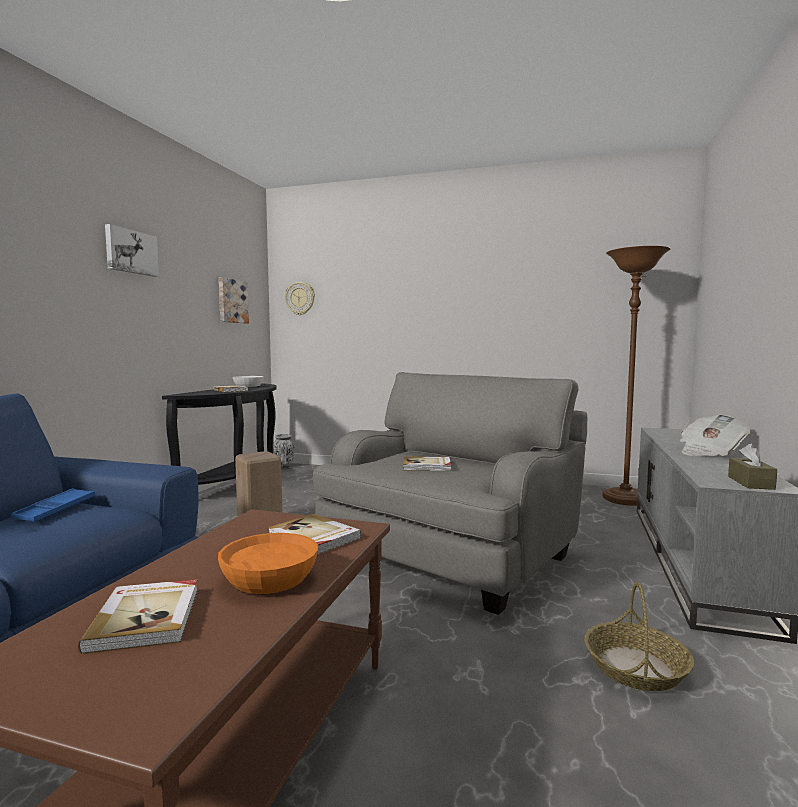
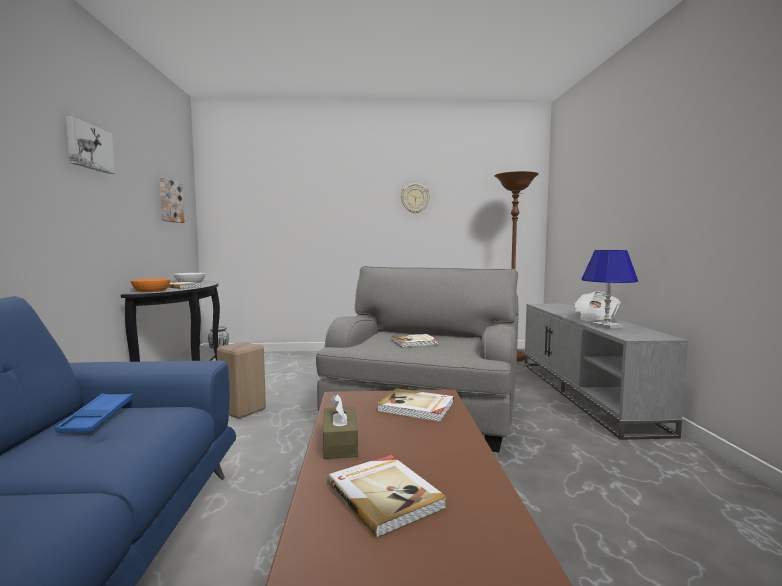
camera: 20 degrees left, 0 degrees up
orange bowl [218,533,318,594] -> orange bowl moved to [131,279,171,292]
wall clock [285,282,315,315] -> wall clock moved to [401,183,430,214]
basket [585,582,694,691] -> none
brown tissue box [728,444,777,490] -> brown tissue box moved to [323,393,358,459]
none -> blue table lamp [581,250,638,329]

